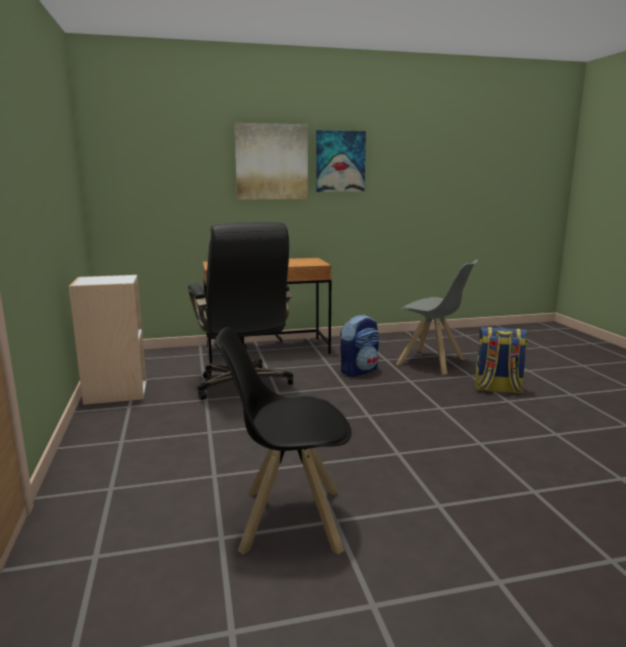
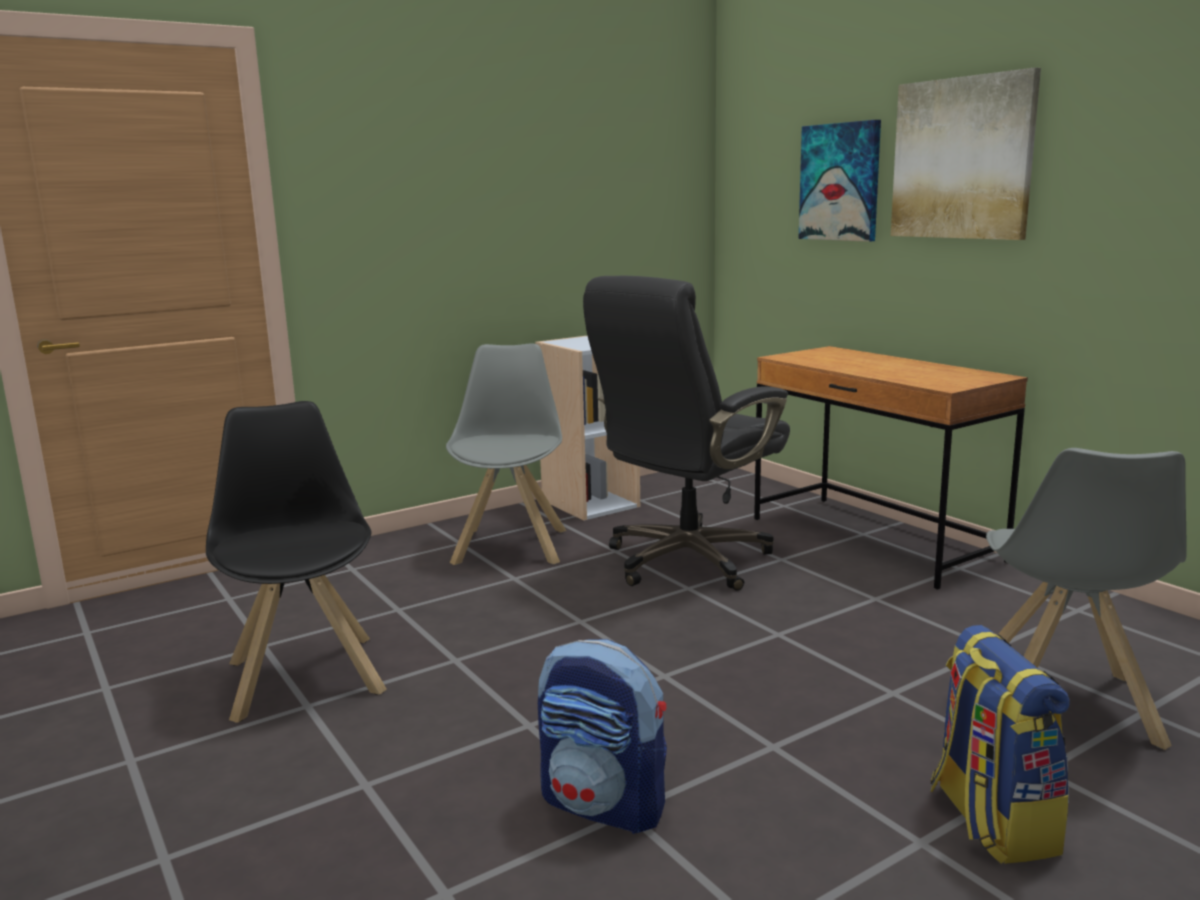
camera: 70 degrees right, 0 degrees up
picture [316,130,366,192] -> picture moved to [799,120,881,242]
backpack [340,315,380,377] -> backpack moved to [538,639,667,834]
none -> grey chair [446,343,566,565]

